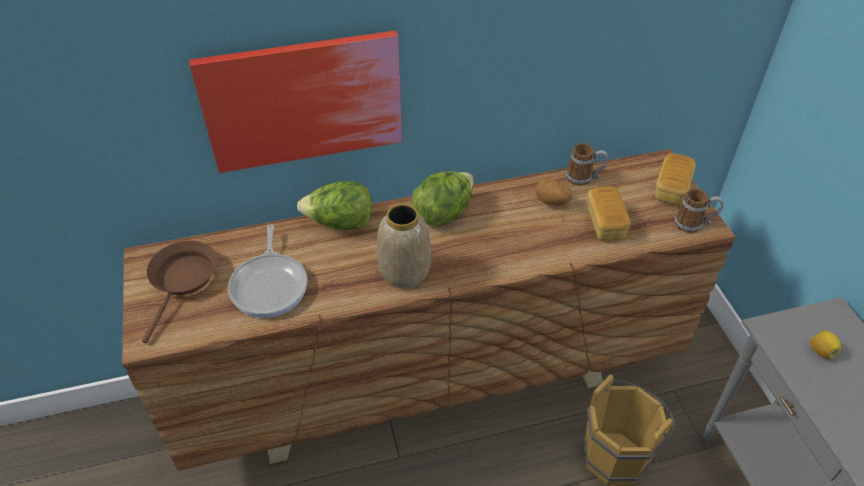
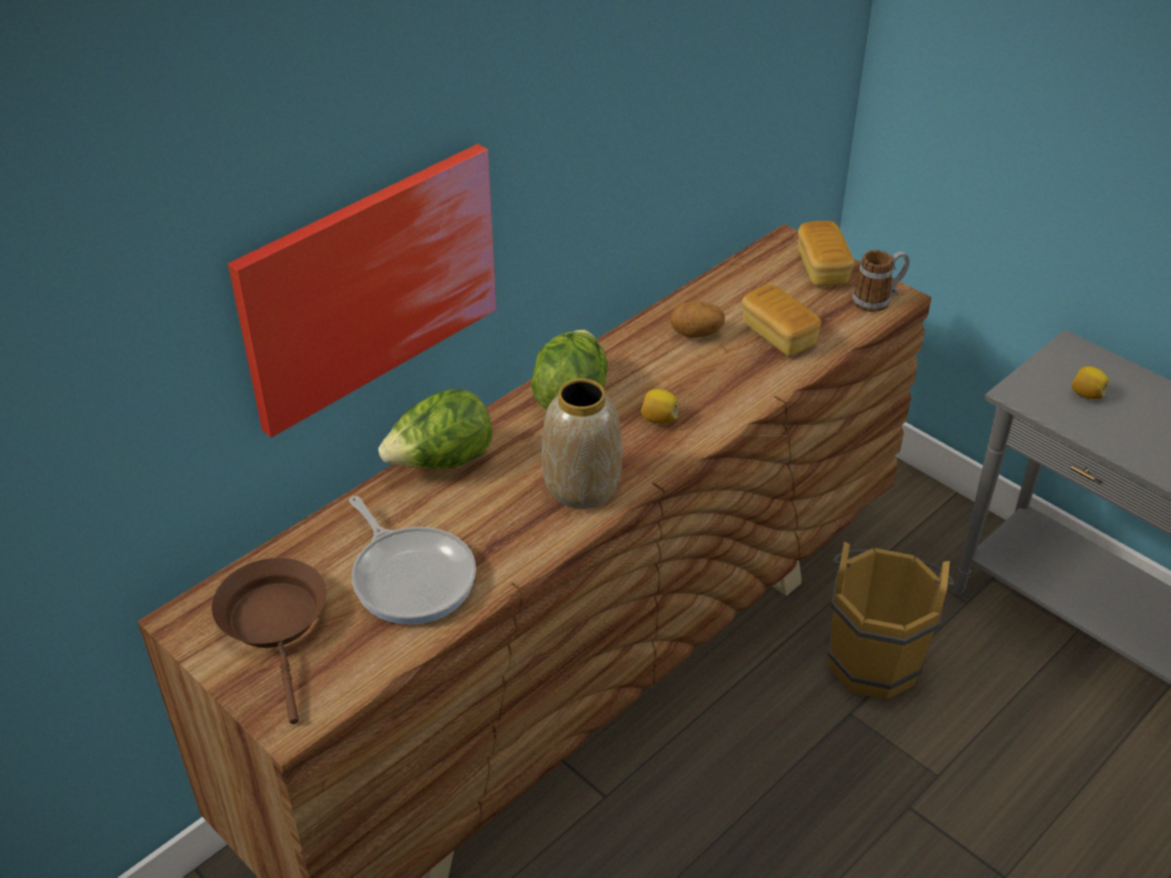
camera: 30 degrees left, 5 degrees down
mug [566,143,608,186] -> none
none -> lemon [641,389,678,424]

